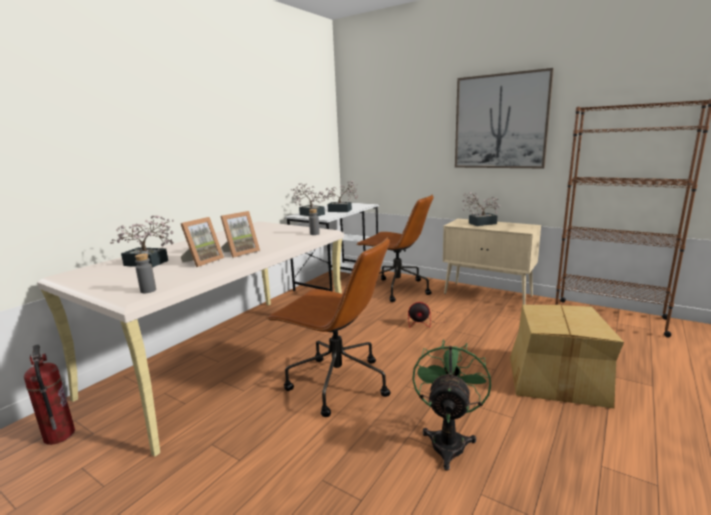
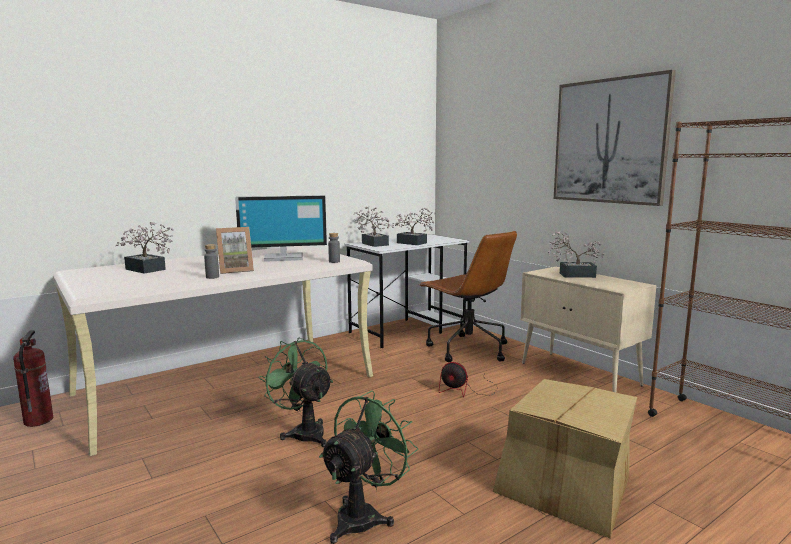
camera: 20 degrees right, 5 degrees down
grey bottle [135,253,156,293] -> grey bottle moved to [204,244,219,279]
picture frame [181,217,224,267] -> none
brown office chair [266,237,391,417] -> green fan [259,338,333,447]
none -> monitor [235,195,327,262]

